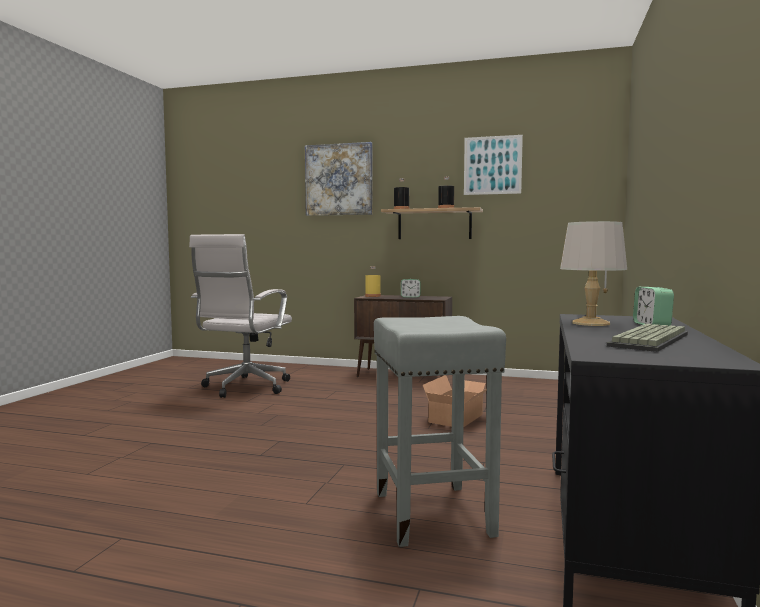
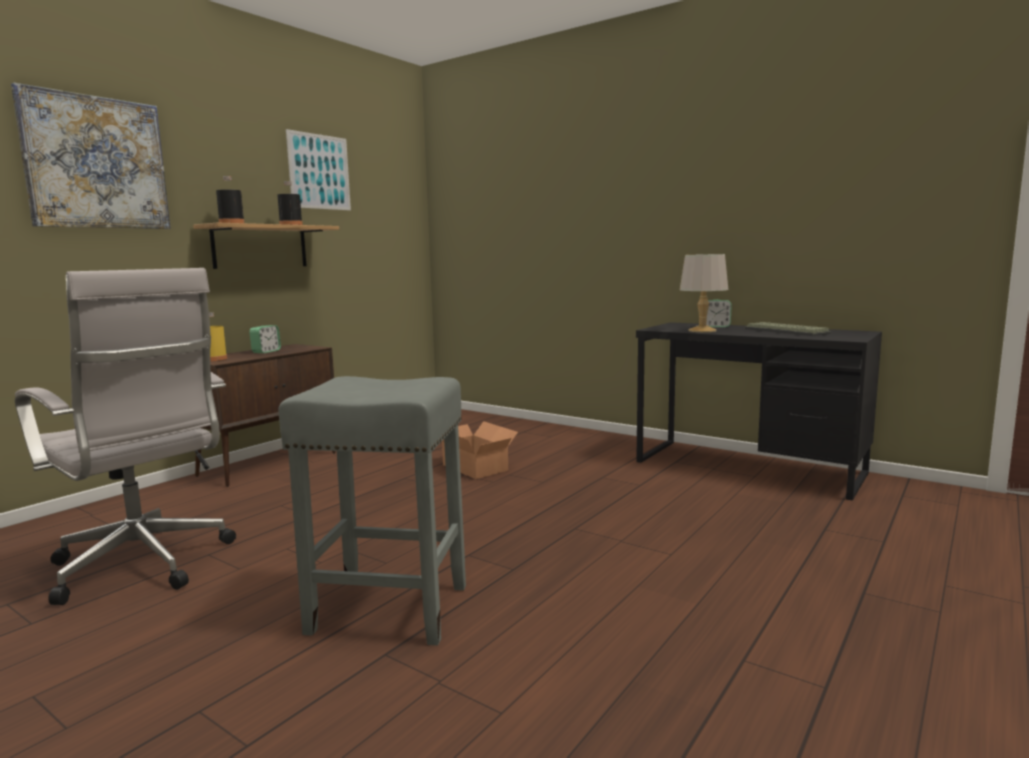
camera: 70 degrees left, 5 degrees up
grey stool [374,316,506,547] -> grey stool moved to [278,376,466,646]

